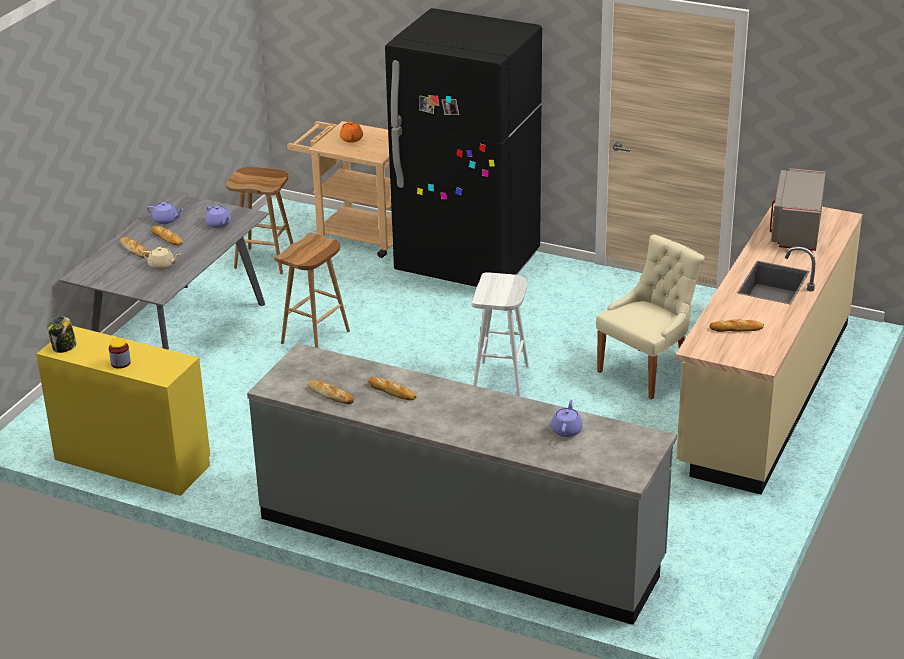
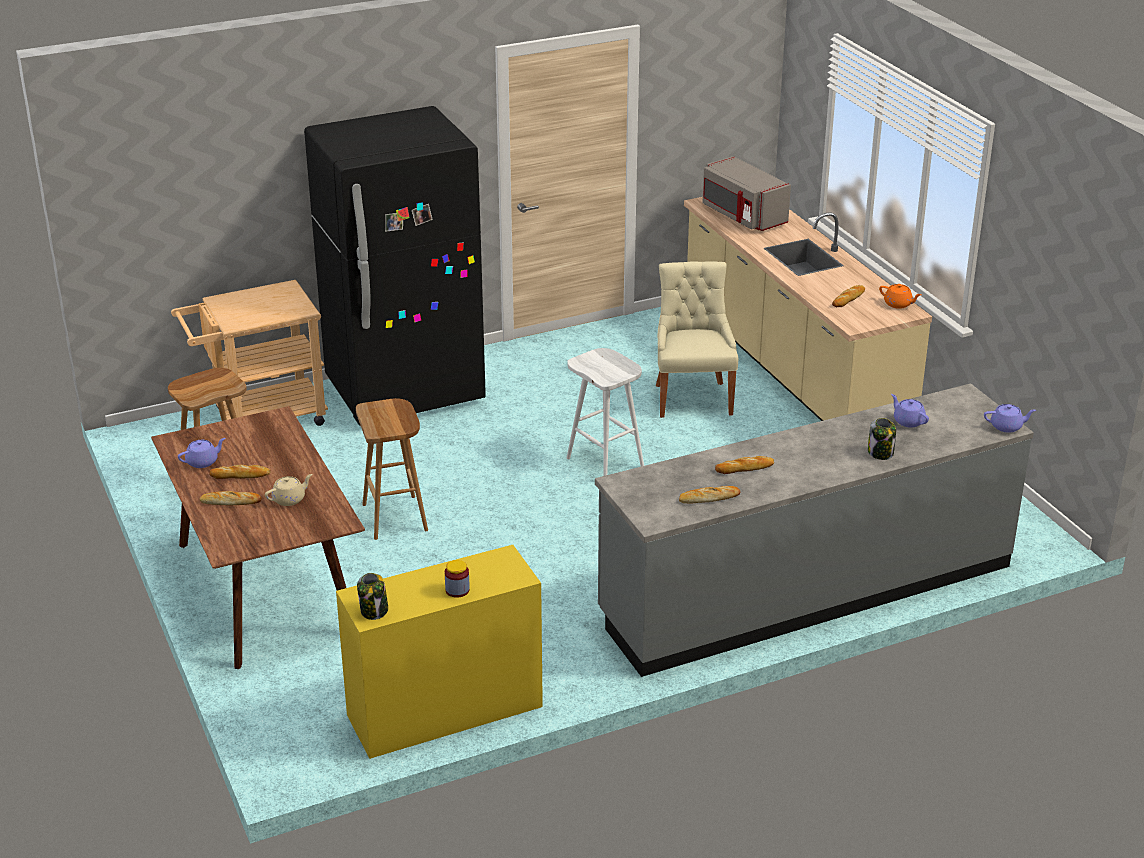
camera: 50 degrees left, 0 degrees up
grey dining table [60,192,269,350] -> brown dining table [151,406,365,669]
purple teapot [206,206,231,228] -> purple teapot moved to [984,404,1036,433]
orange teapot [340,121,363,143] -> orange teapot moved to [879,284,922,309]
none -> jar [868,418,896,460]

